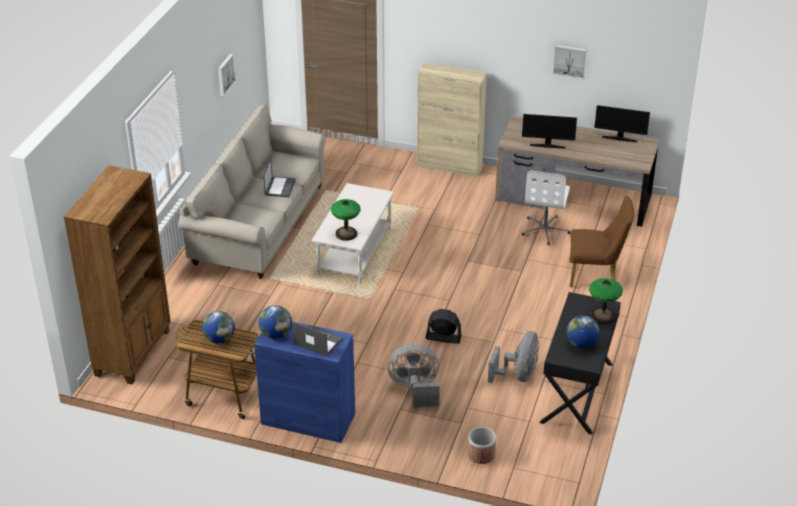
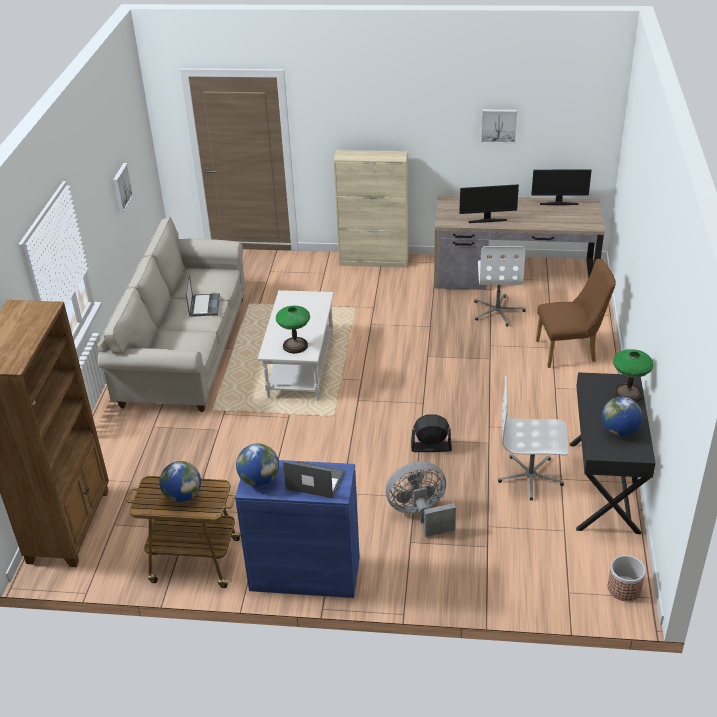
camera: 10 degrees left, 0 degrees up
planter [468,427,496,464] -> planter moved to [608,555,646,601]
grey fan [488,331,539,383] -> white office chair [498,376,569,500]

